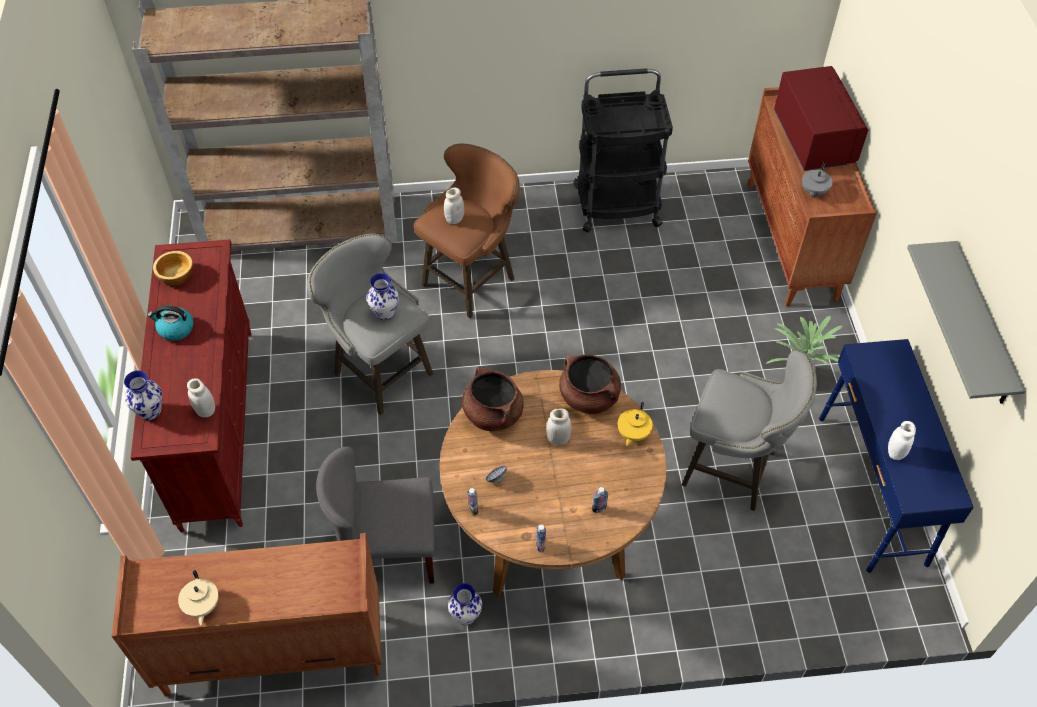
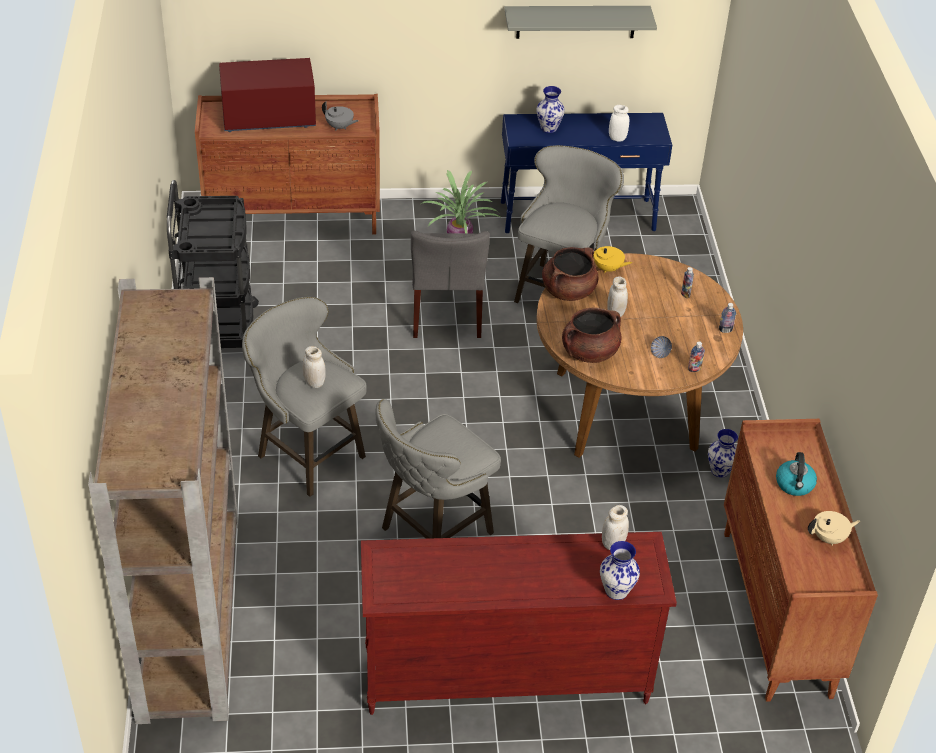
camera: 90 degrees left, 10 degrees down
kettle [148,305,194,341] -> kettle moved to [776,452,817,496]
bowl [153,251,193,285] -> none
grey chair [316,447,435,584] -> grey chair moved to [411,231,490,338]
vase [367,273,399,320] -> vase moved to [537,86,565,133]
brown stool [414,144,520,318] -> grey stool [242,297,367,497]

